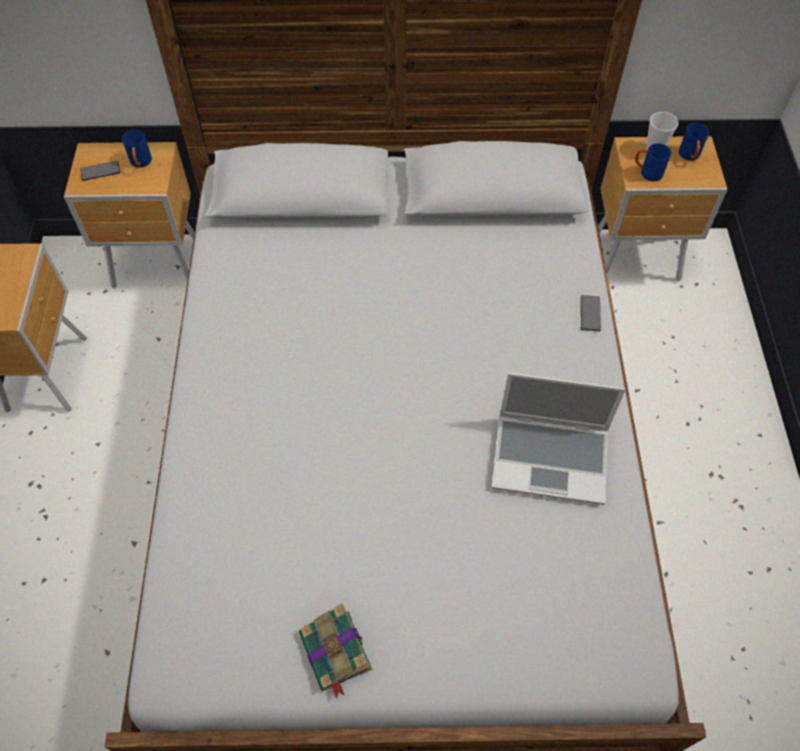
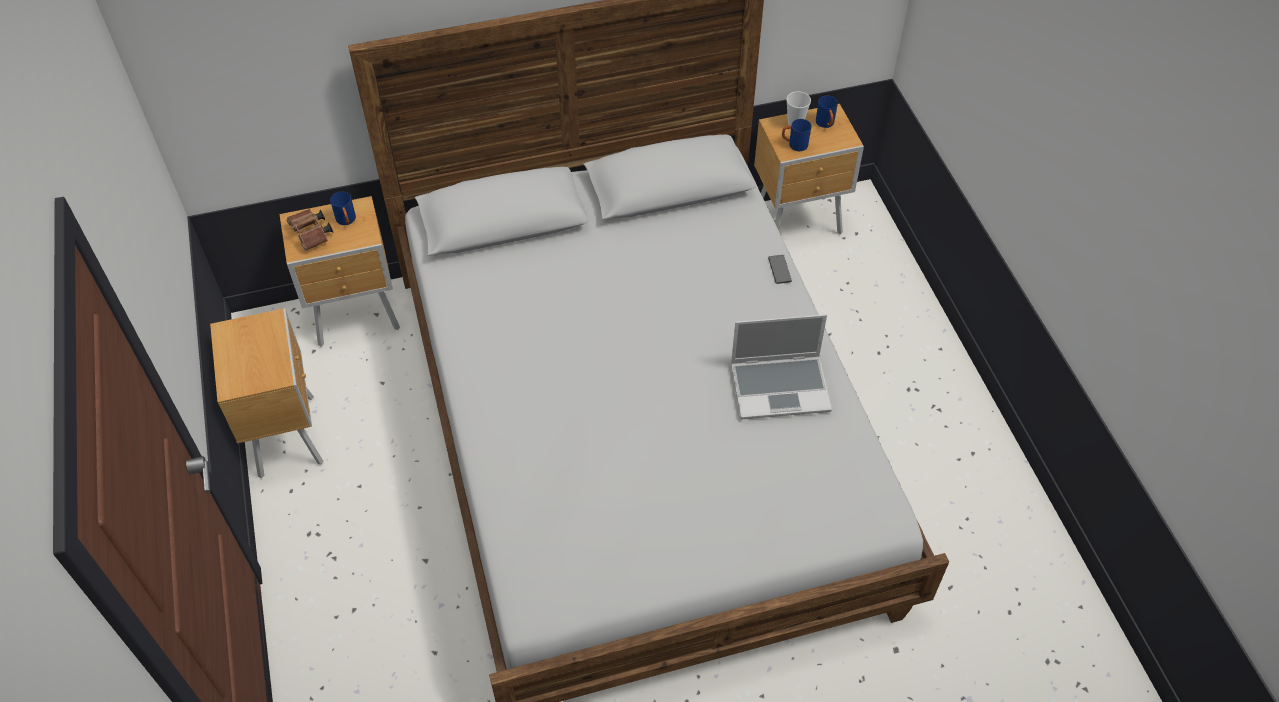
camera: 15 degrees left, 5 degrees down
phone [80,161,120,181] -> brown binoculars [286,209,333,251]
book [299,603,372,699] -> none

